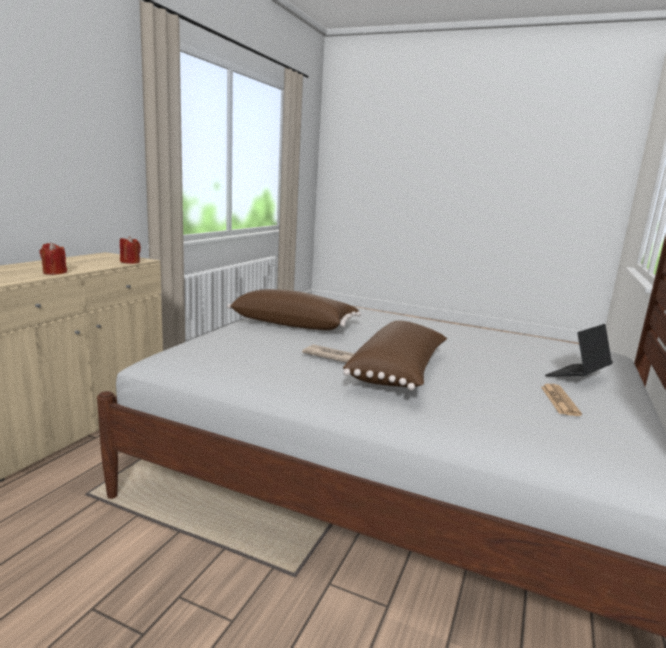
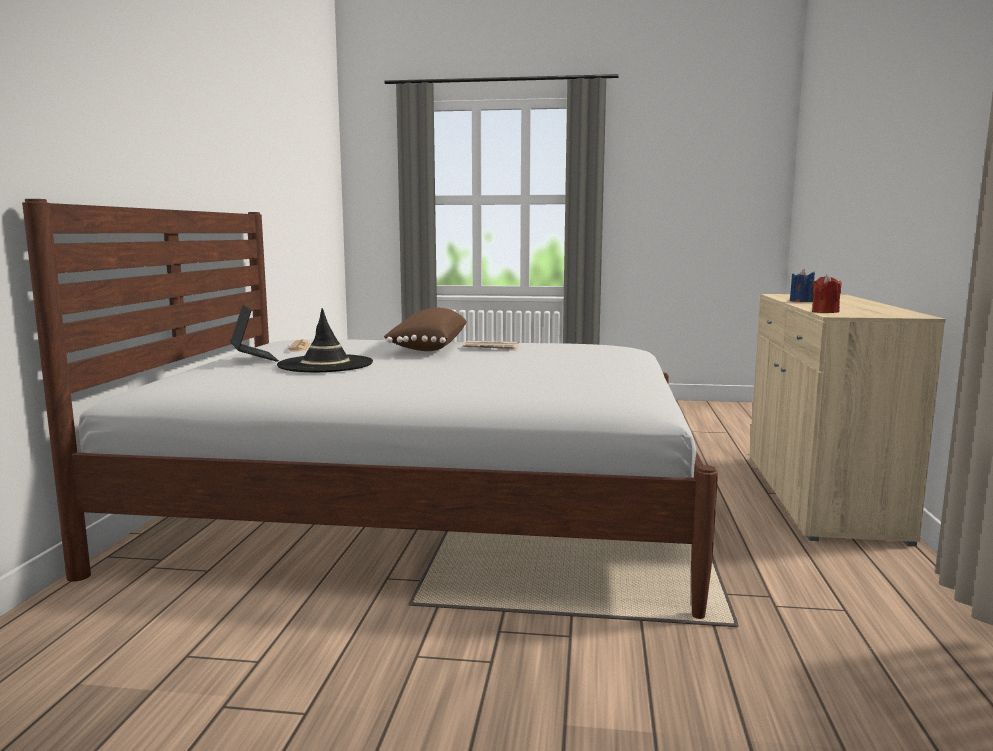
camera: 165 degrees right, 5 degrees down
red candle [40,242,67,275] -> blue candle [790,269,815,302]
brown pillow [227,289,361,330] -> none
laptop [545,324,613,376] -> laptop turned 60 degrees counterclockwise [230,305,279,362]
none -> black hat [277,308,373,372]

